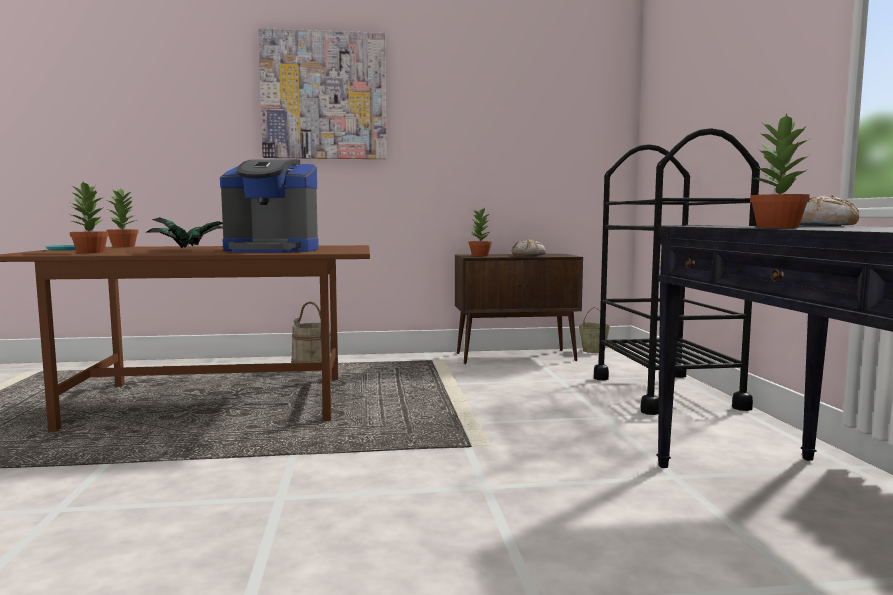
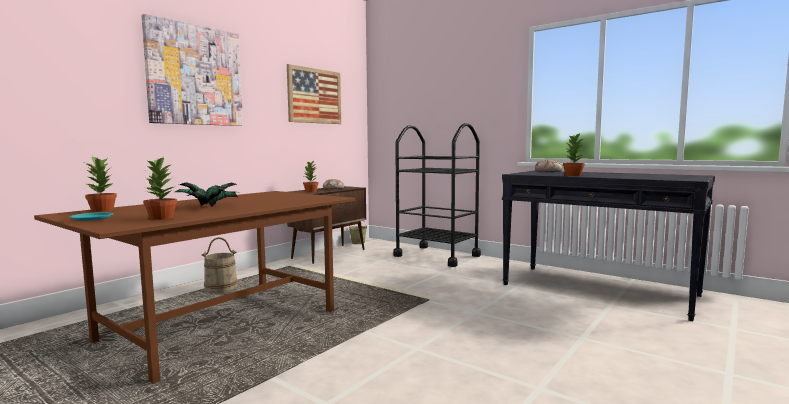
camera: 45 degrees left, 0 degrees up
coffee machine [220,159,319,252] -> none
none -> picture [287,64,341,124]

